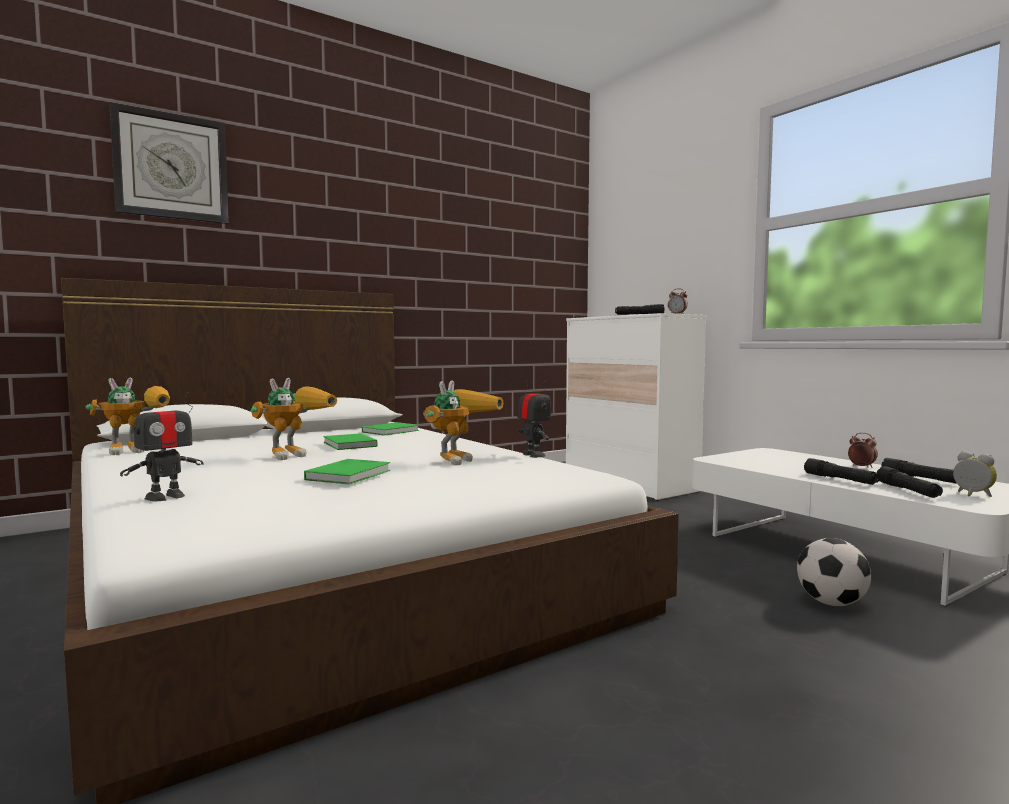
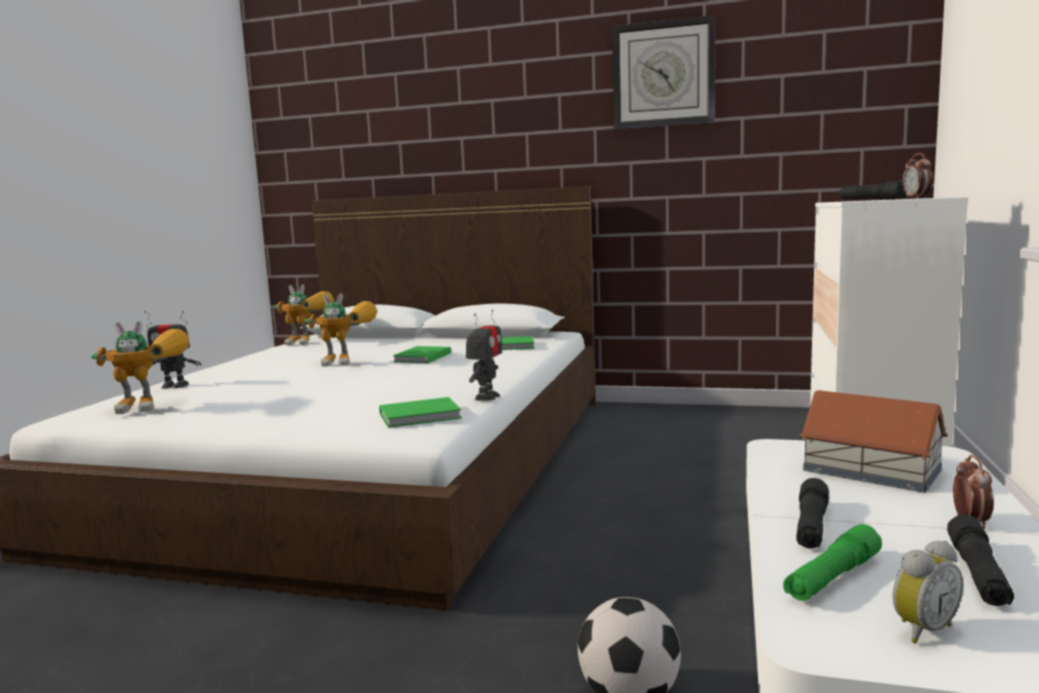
camera: 50 degrees right, 5 degrees up
wall clock [109,102,229,224] -> wall clock moved to [612,15,715,130]
green book [304,459,390,485] -> green book moved to [379,397,462,428]
toy robot [423,380,503,466] -> toy robot moved to [91,320,190,414]
black flashlight [877,466,943,498] -> green flashlight [783,524,882,601]
alarm clock [953,451,997,497] -> alarm clock turned 45 degrees clockwise [892,540,963,644]
none -> toy house [799,390,948,493]

